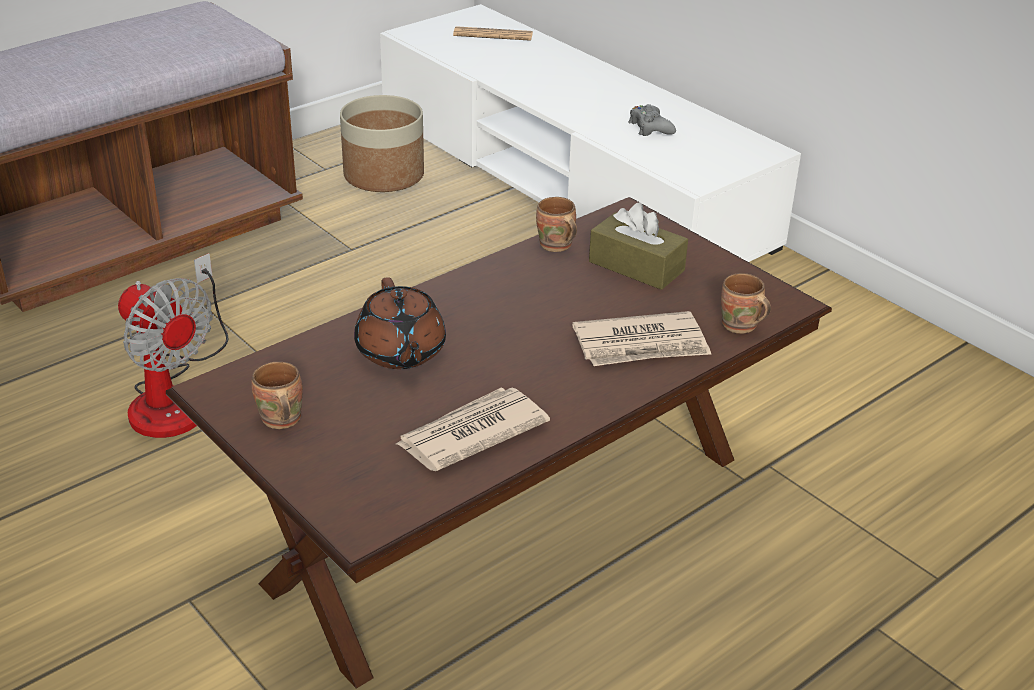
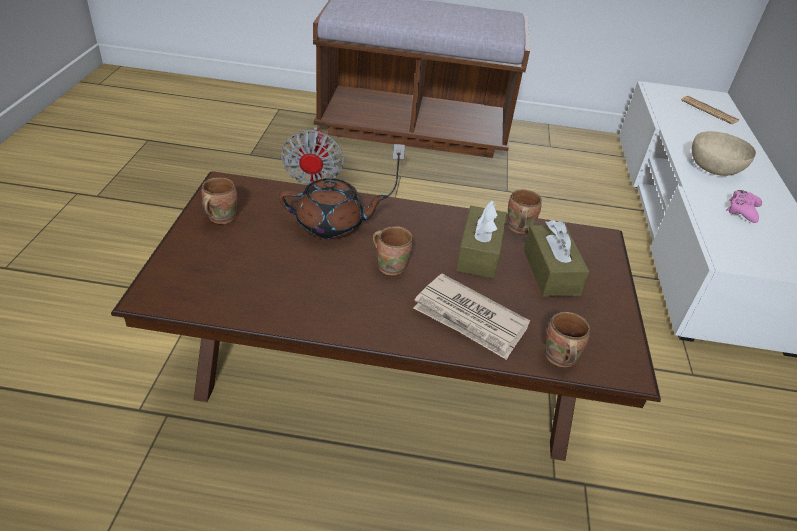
camera: 45 degrees right, 5 degrees up
planter [340,95,424,192] -> none
brown teapot [354,277,446,369] -> brown teapot turned 120 degrees counterclockwise [279,178,389,239]
newspaper [396,388,550,471] -> none
grey game controller [628,104,676,136] -> pink game controller [726,190,762,223]
none -> brown mug [373,226,413,275]
none -> brown tissue box [456,201,507,279]
none -> beige bowl [692,131,756,176]

